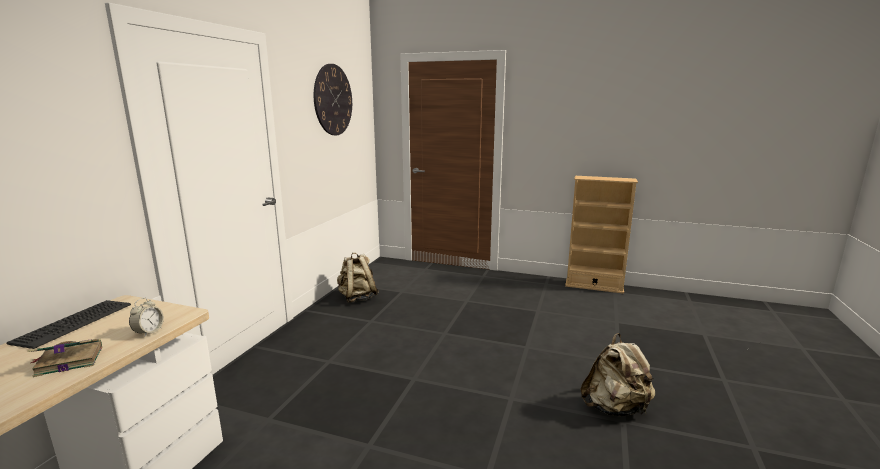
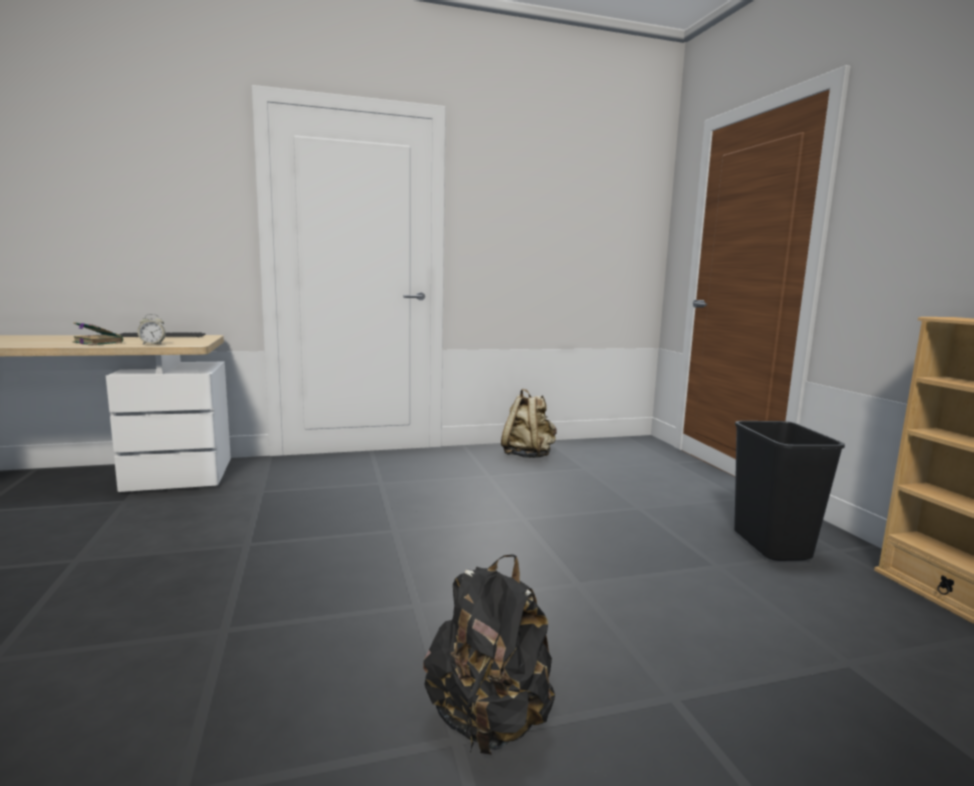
camera: 55 degrees right, 5 degrees down
wall clock [314,64,352,135] -> none
beige backpack [580,333,655,417] -> black backpack [423,554,555,755]
none -> black trash can [734,421,845,561]

